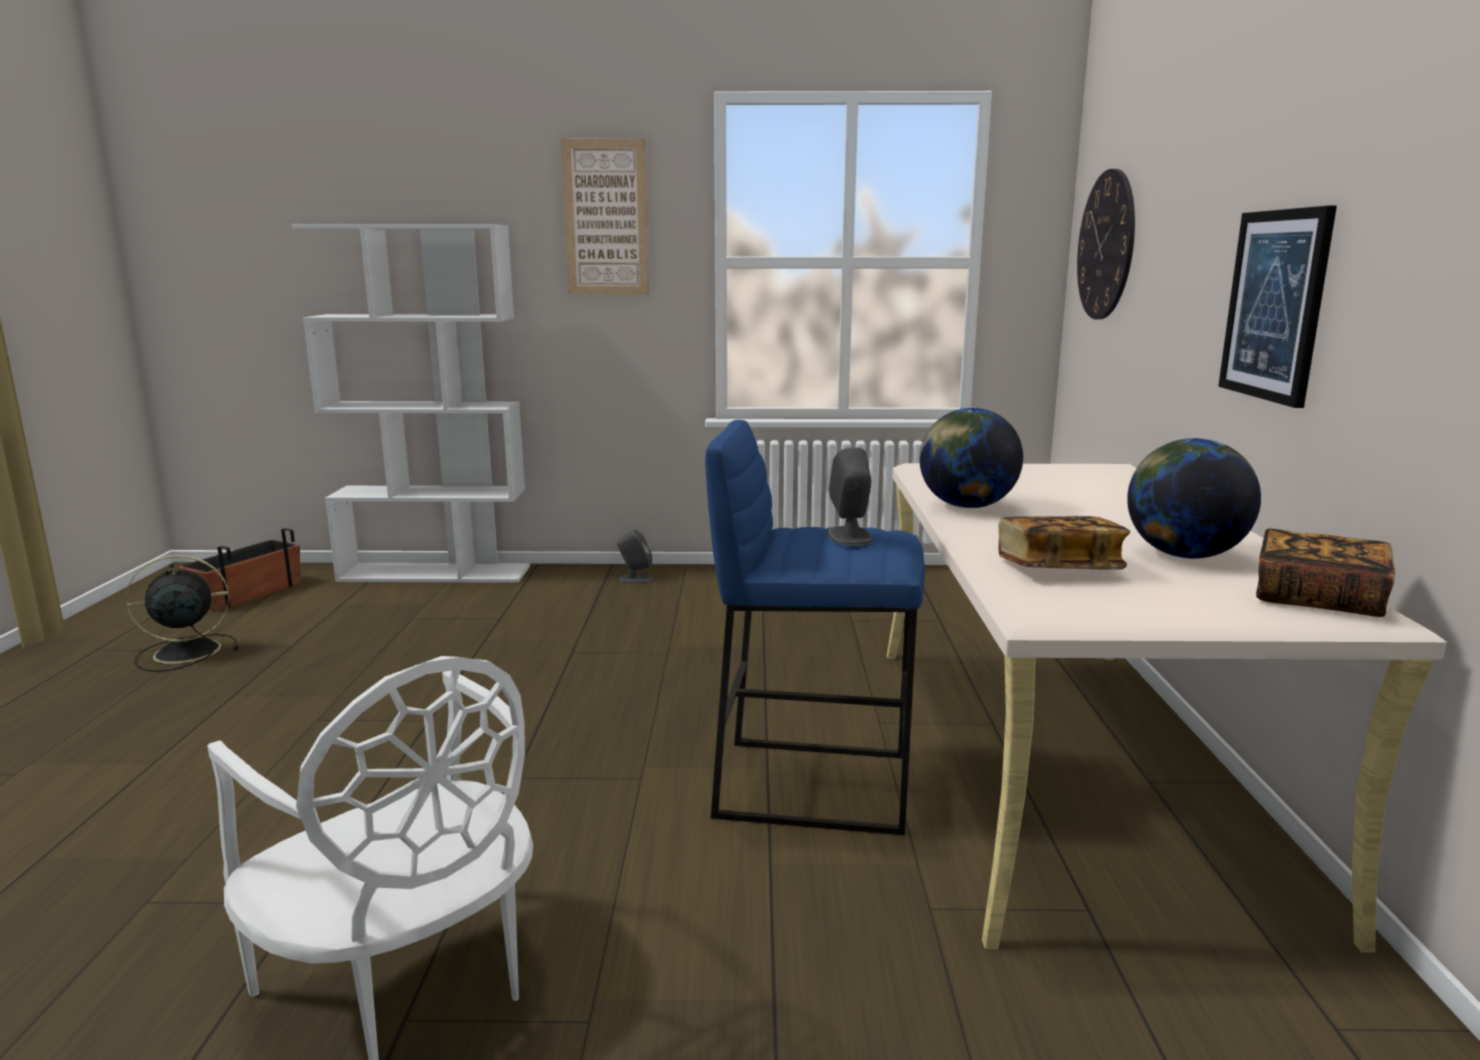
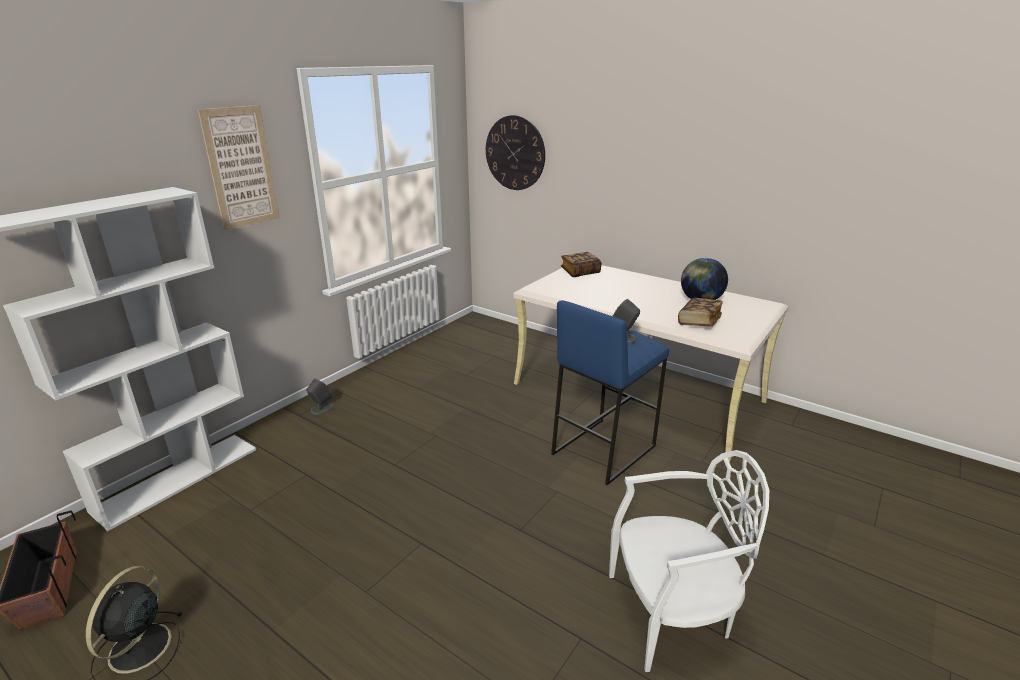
camera: 55 degrees left, 10 degrees up
globe [920,408,1023,508] -> none
picture [1218,206,1337,408] -> none
book [1256,528,1395,617] -> book moved to [561,252,602,277]

